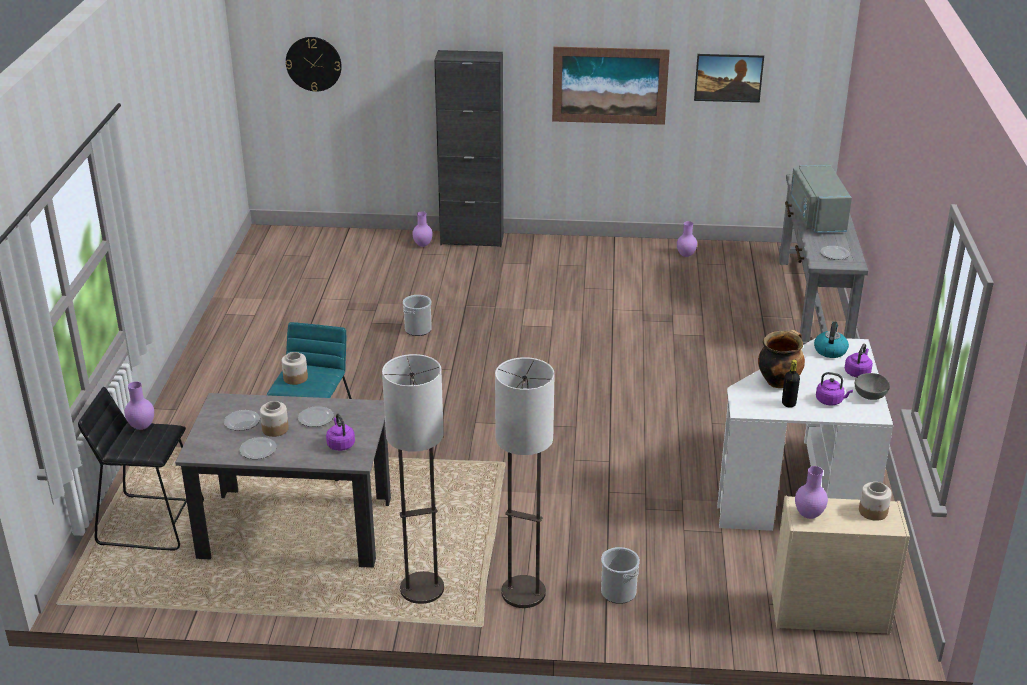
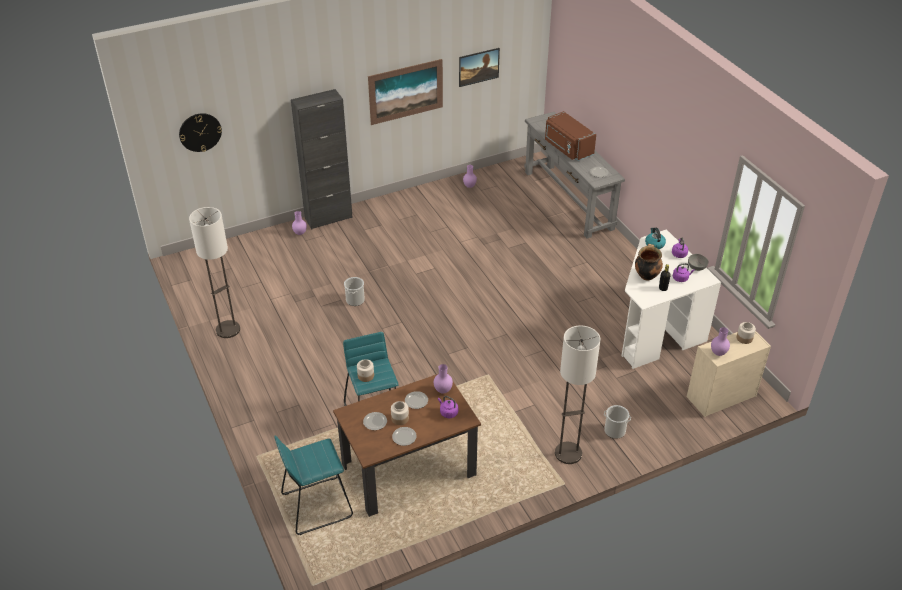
camera: 30 degrees left, 10 degrees up
black stool [78,387,204,551] -> turquoise stool [274,436,353,535]
purple vase [124,382,154,430] -> purple vase moved to [434,364,453,393]
grey dining table [175,393,391,568] -> brown dining table [333,373,481,517]
floor lamp [382,354,444,604] -> floor lamp moved to [189,207,240,338]
grey microwave [790,164,852,233] -> brown microwave [545,111,596,161]

